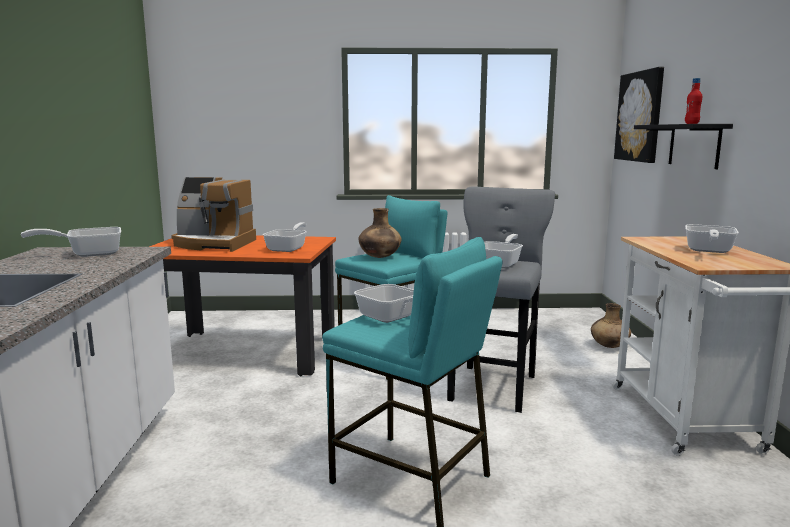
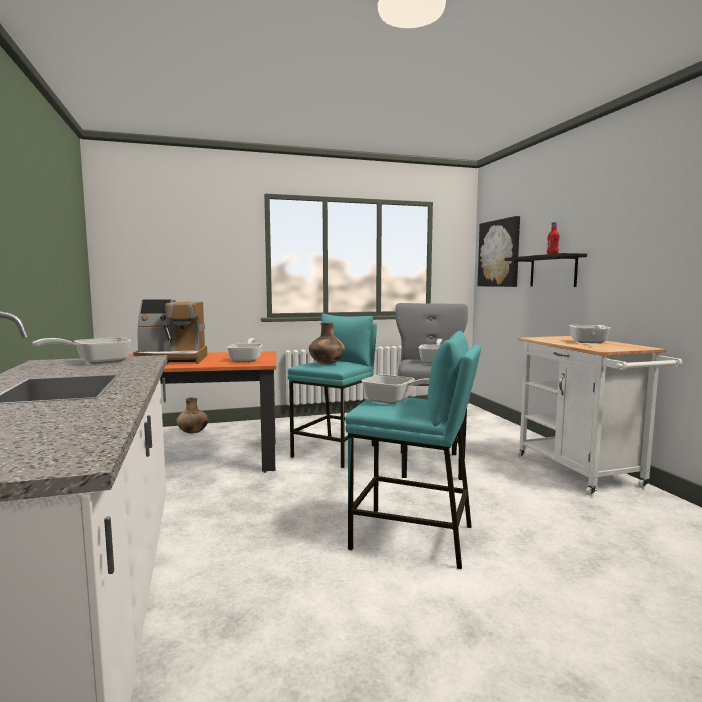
camera: 15 degrees left, 5 degrees down
brown vase [591,303,631,348] -> brown vase moved to [176,397,208,433]

